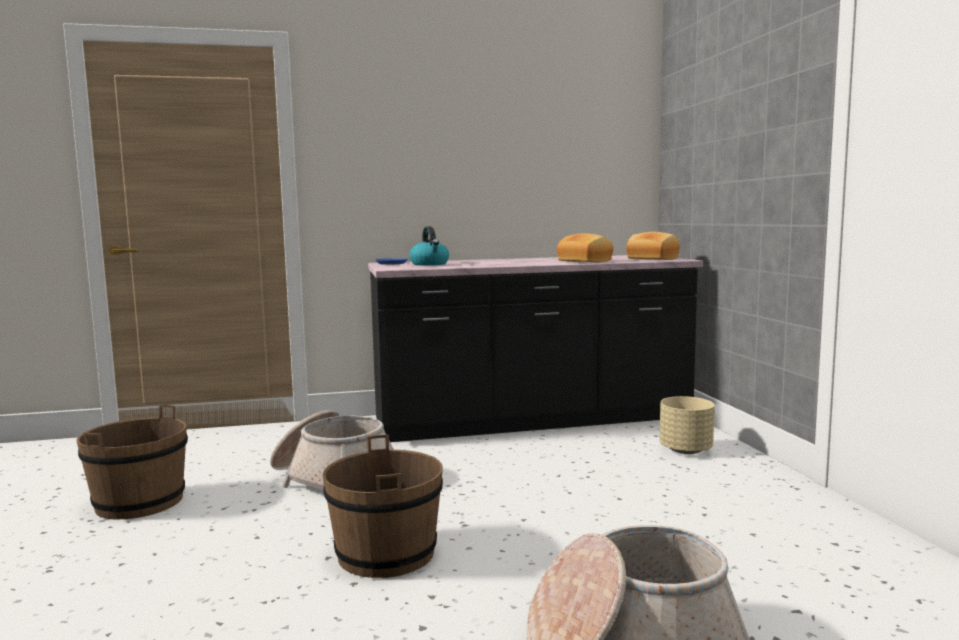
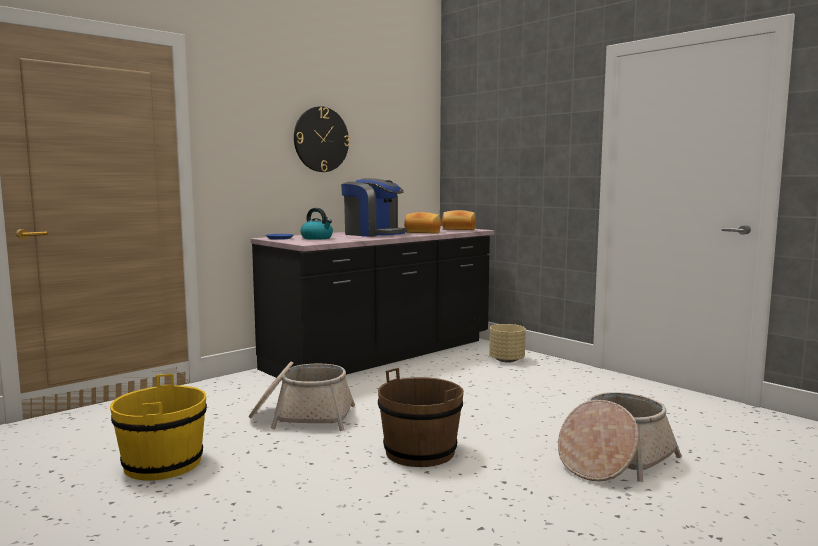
camera: 30 degrees left, 0 degrees up
brown bucket [76,405,188,519] -> yellow bucket [110,374,207,480]
none -> wall clock [294,106,350,172]
none -> coffee machine [341,178,407,237]

